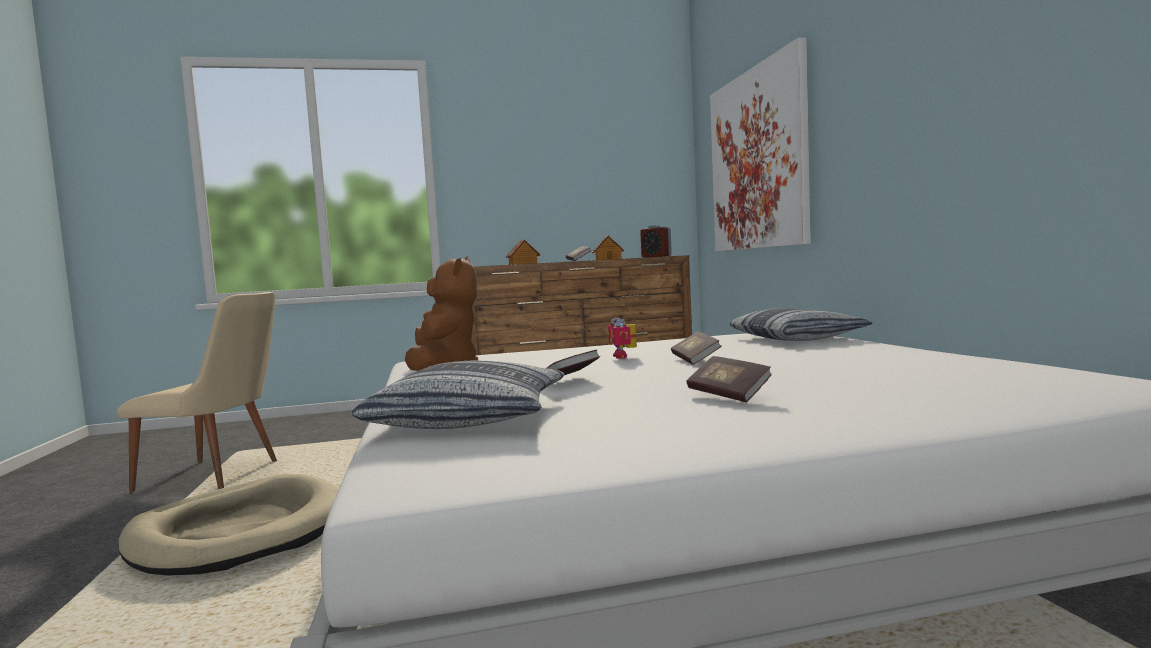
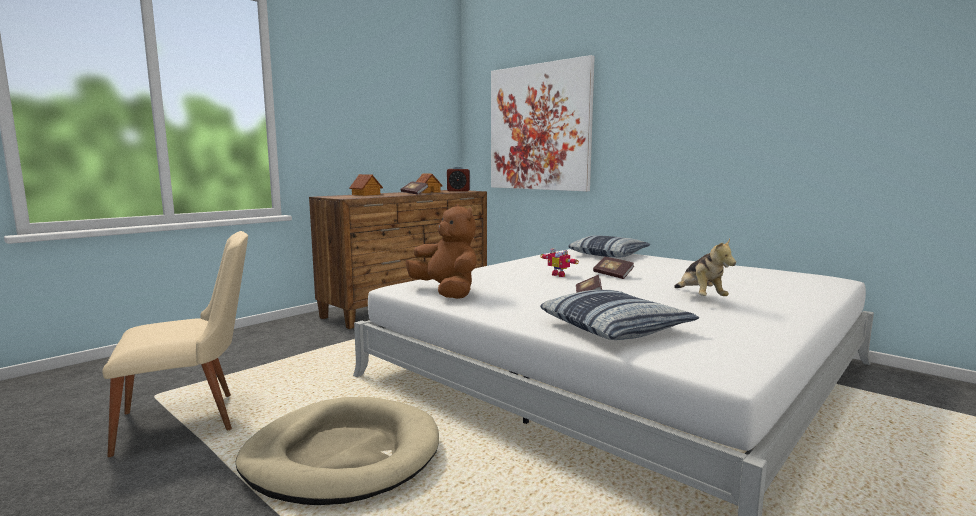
camera: 35 degrees left, 5 degrees up
book [687,356,772,402] -> plush toy [674,239,736,296]

